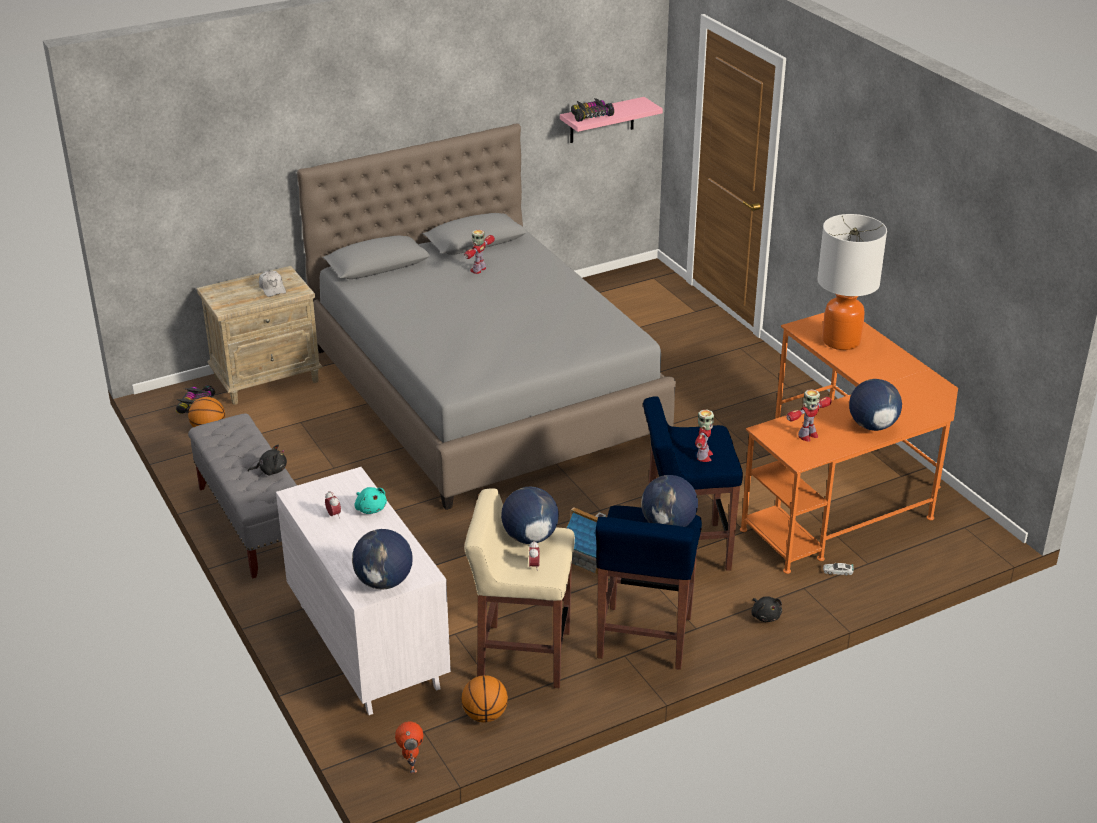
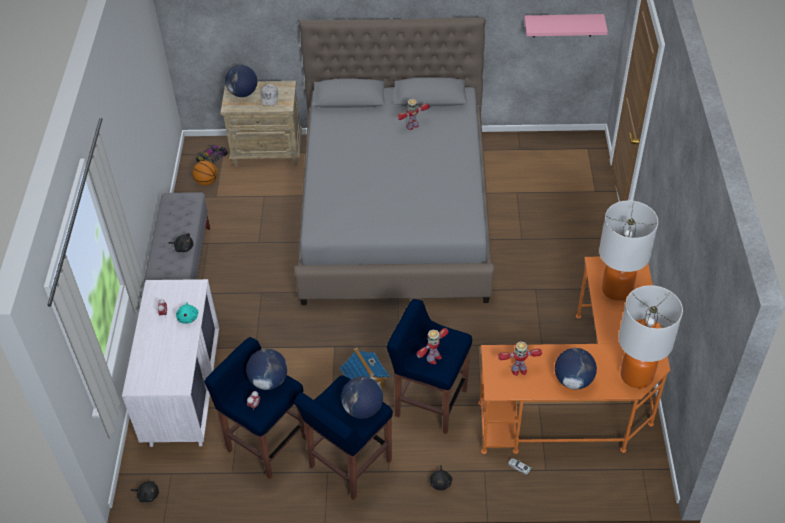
camera: 30 degrees right, 15 degrees up
globe [352,529,413,589] -> globe moved to [225,65,257,97]
toy robot [395,721,423,773] -> black plush toy [131,481,159,503]
basketball [461,675,508,722] -> none
beige stool [464,488,575,688] -> blue stool [204,337,306,479]
toy car [571,98,614,122] -> none
none -> table lamp [618,285,683,388]

